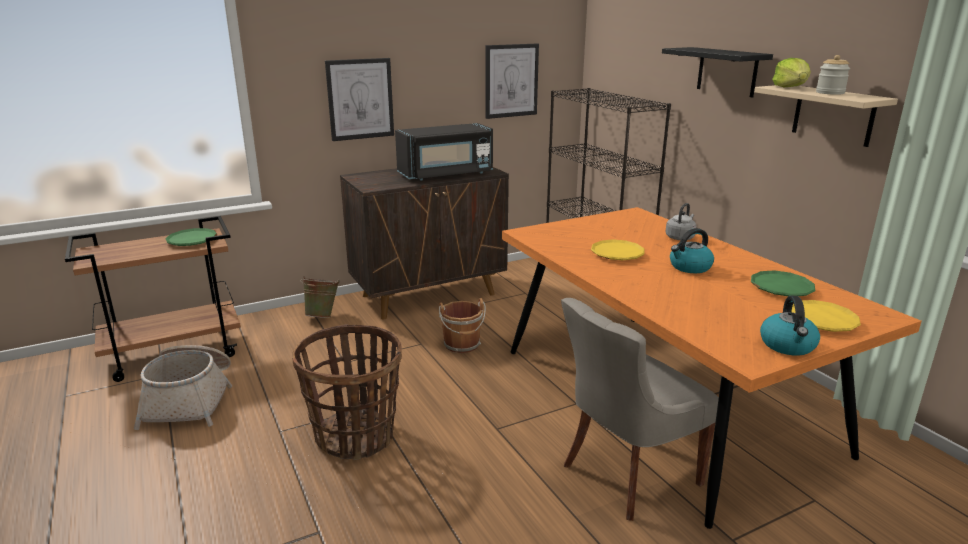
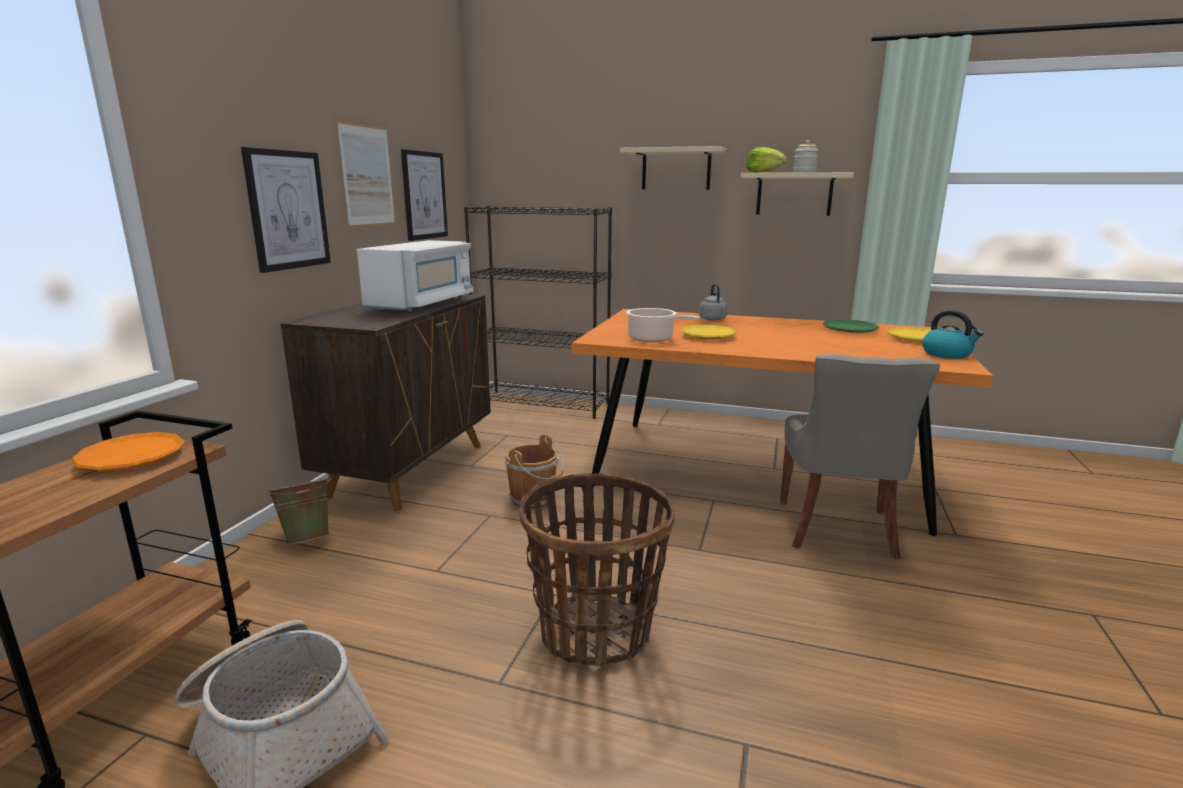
camera: 45 degrees left, 5 degrees down
green plate [166,228,217,246] -> orange plate [71,432,185,471]
black microwave [395,123,493,181] -> white microwave [357,240,473,312]
black shelf [662,47,773,98] -> beige shelf [620,146,727,190]
kettle [670,228,714,273] -> none
none -> picture [337,121,395,228]
none -> cooking pot [626,308,700,342]

